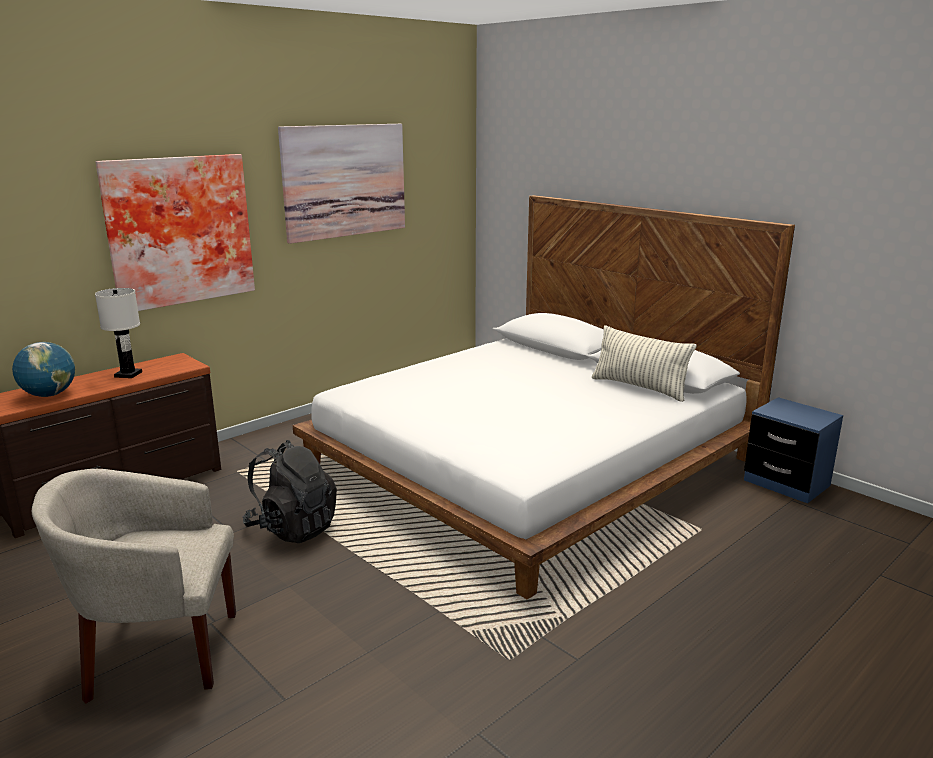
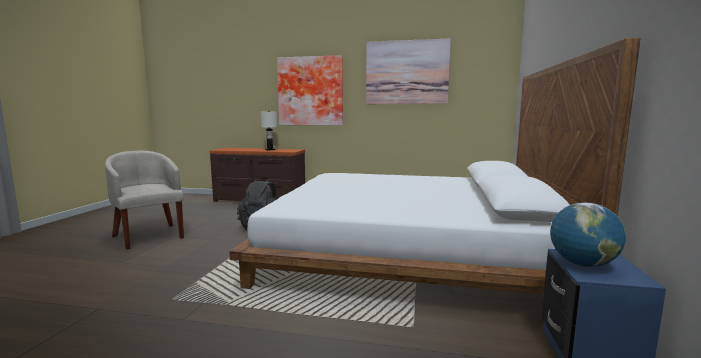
camera: 55 degrees right, 10 degrees down
globe [12,342,75,397] -> globe moved to [550,202,626,267]
pillow [592,325,697,402] -> none

